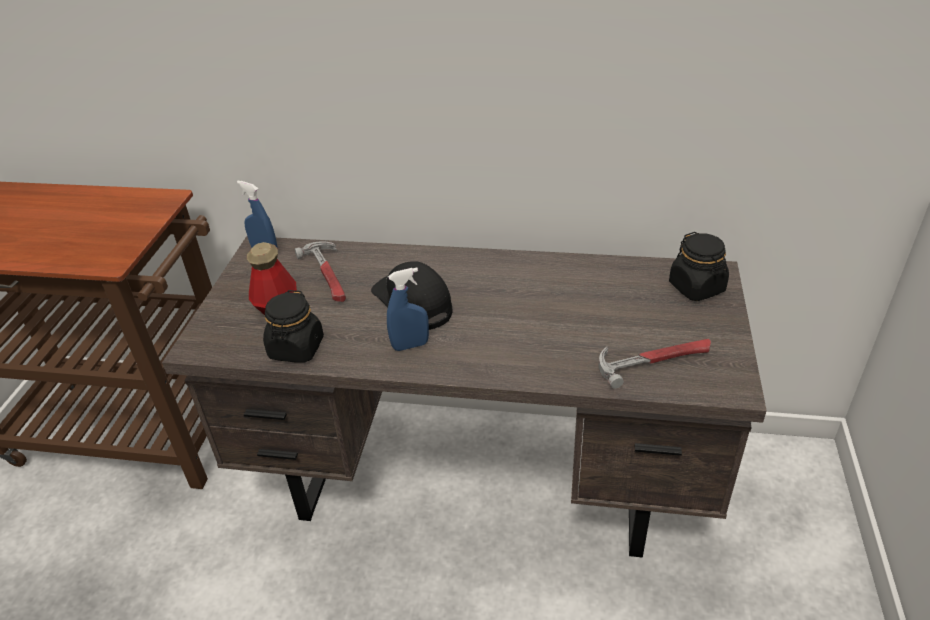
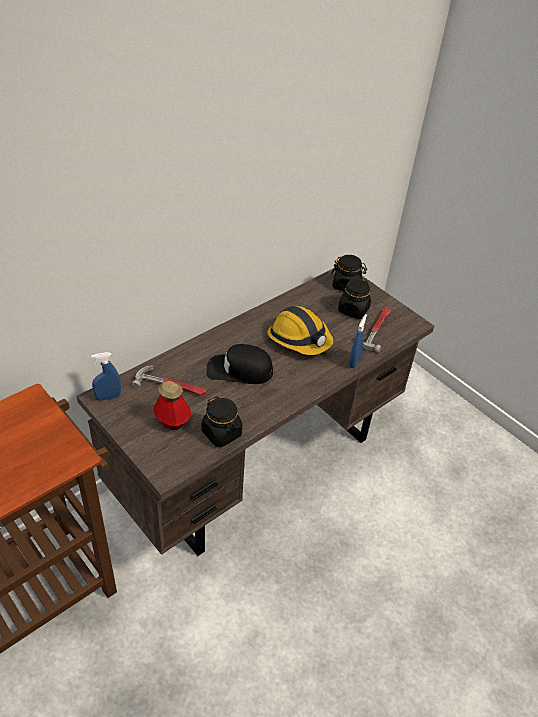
camera: 55 degrees left, 5 degrees up
blue spray bottle [387,268,429,351] -> blue spray bottle moved to [349,314,367,368]
none -> hard hat [267,306,333,355]
none -> black jar [338,278,371,319]

